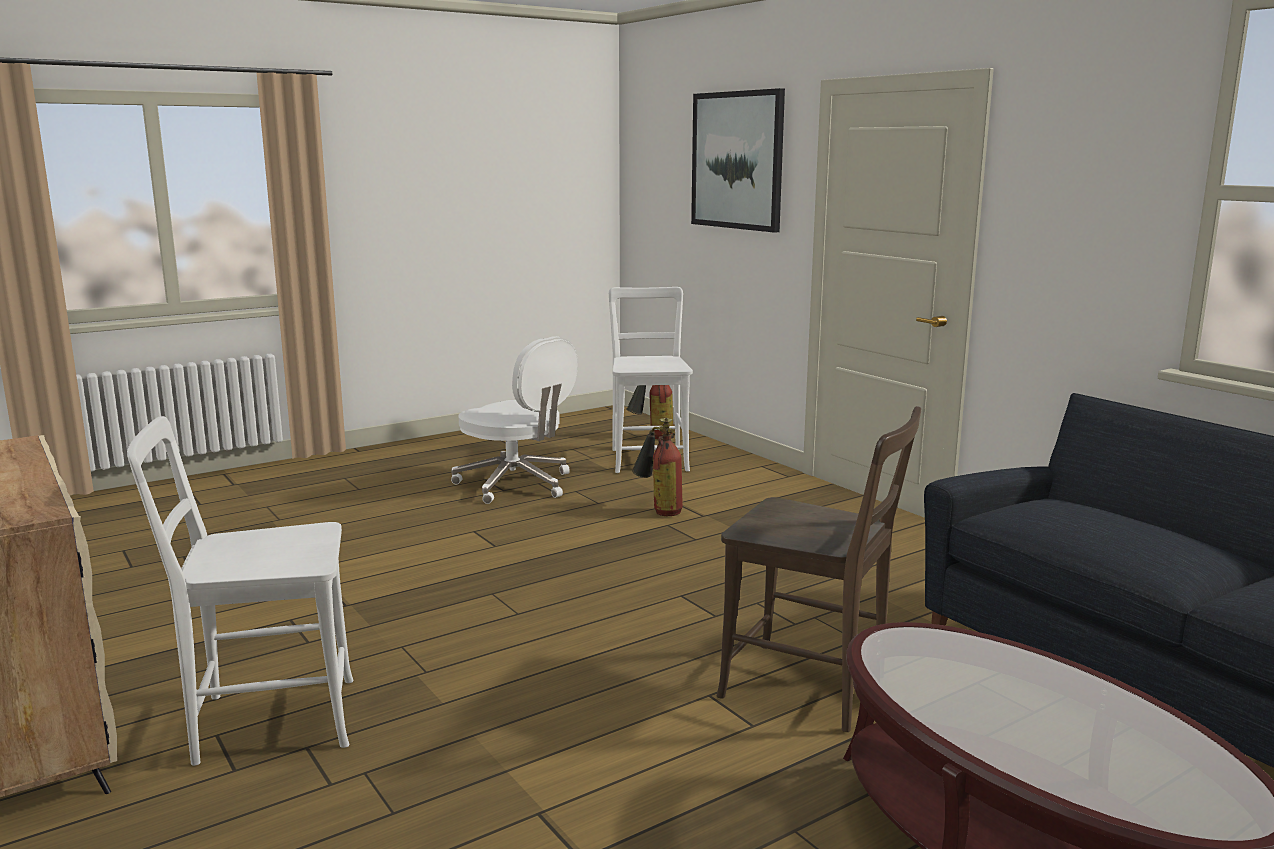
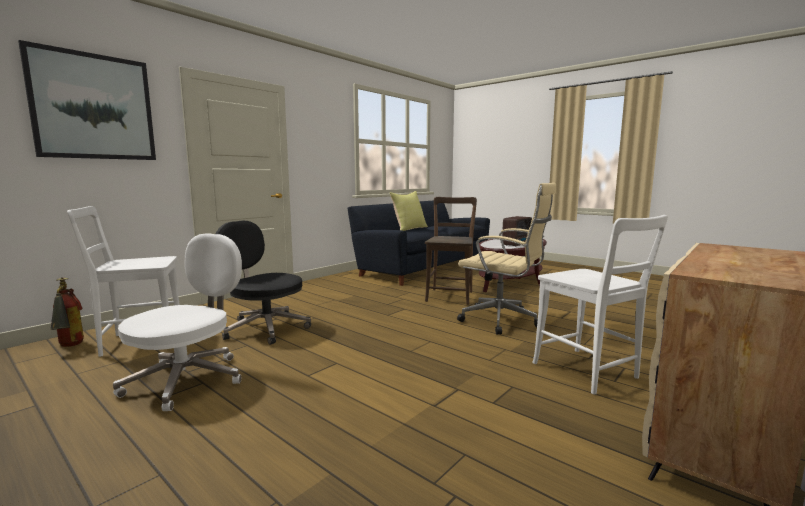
camera: 105 degrees left, 5 degrees down
fire extinguisher [632,418,683,516] -> black office chair [216,221,311,345]
none -> yellow pillow [390,191,428,231]
none -> beige office chair [457,183,556,335]
none -> radio [502,216,532,247]

